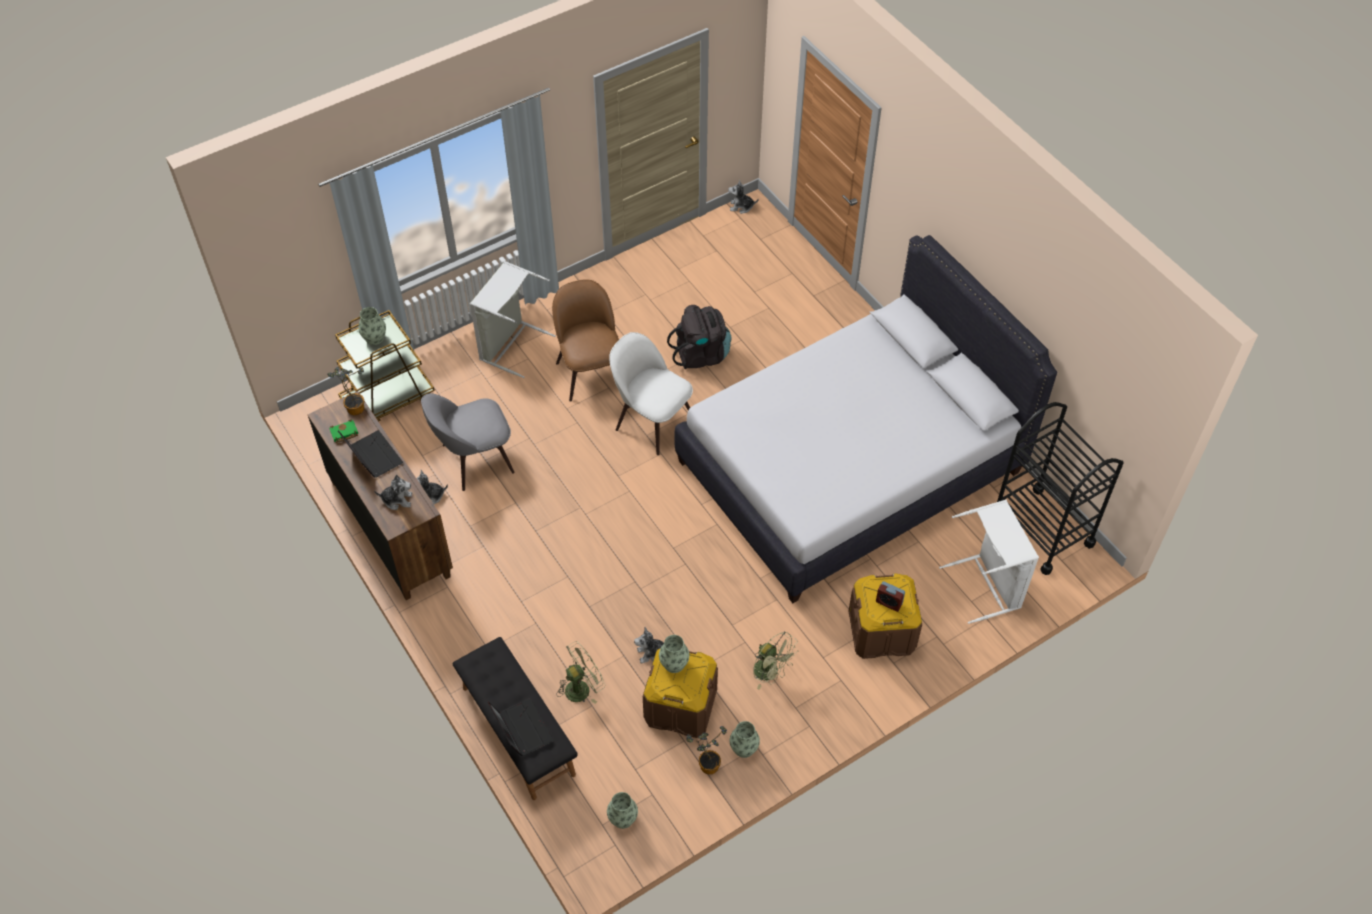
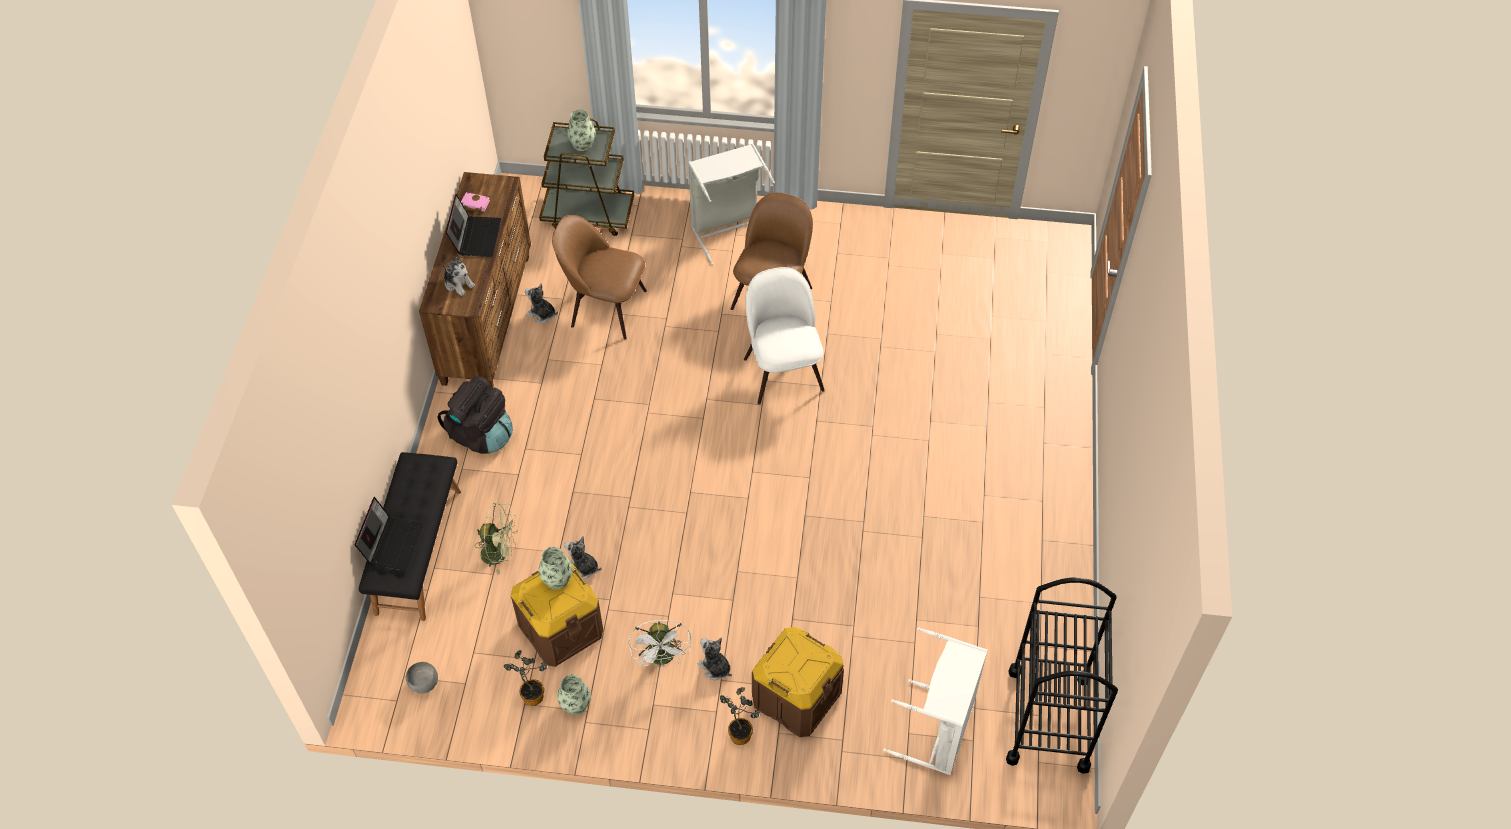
camera: 40 degrees right, 0 degrees up
potted plant [327,367,365,415] -> potted plant moved to [720,687,760,745]
green book [329,419,358,443] -> pink book [461,192,490,213]
grey chair [421,393,515,491] -> brown chair [552,215,647,339]
vase [607,792,638,829] -> grey bowl [406,662,438,694]
black backpack [667,305,732,369] -> black backpack moved to [438,376,513,454]
white bed [674,235,1057,603] -> none
plush toy [728,180,758,214] -> plush toy moved to [698,637,732,680]
green fan [753,632,798,690] -> white fan [628,620,691,668]
alarm clock [876,581,905,612] -> none

